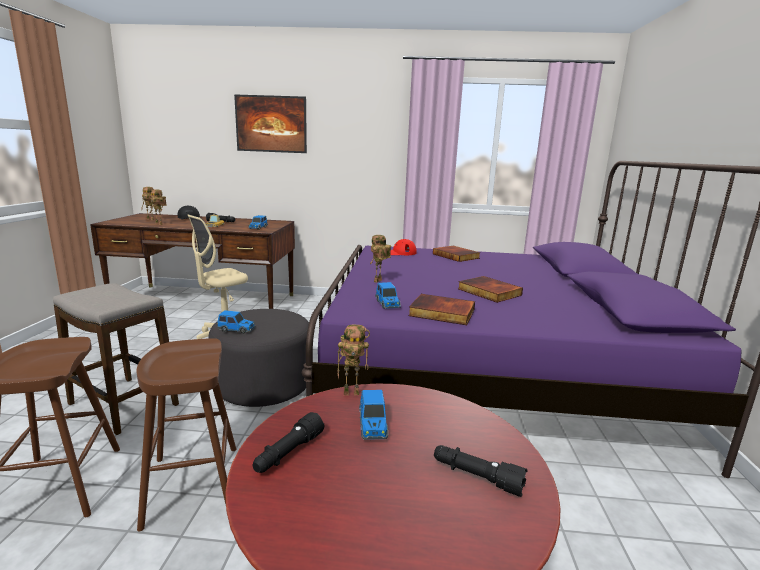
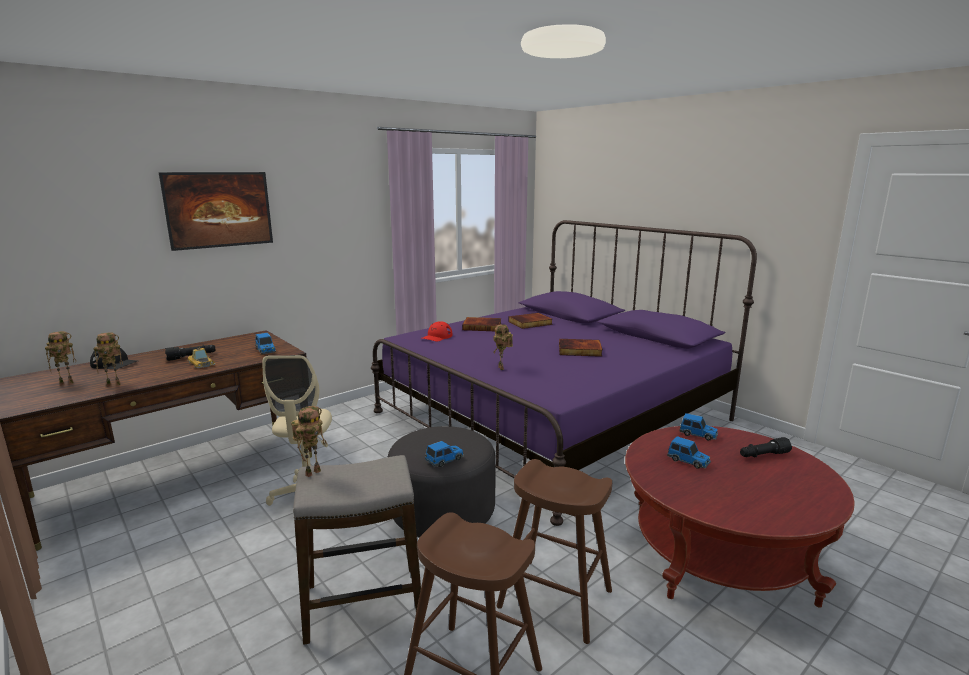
camera: 45 degrees left, 0 degrees up
black flashlight [253,412,324,473] -> none
toy robot [337,325,370,395] -> toy robot moved to [291,406,327,477]
toy car [375,282,401,309] -> toy car moved to [680,413,718,441]
book [408,294,475,325] -> book moved to [508,313,553,329]

